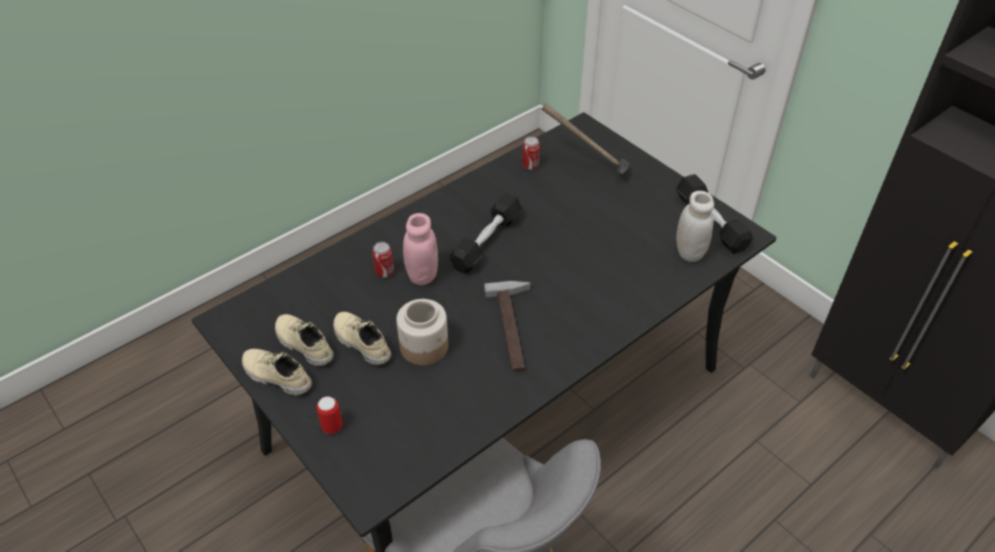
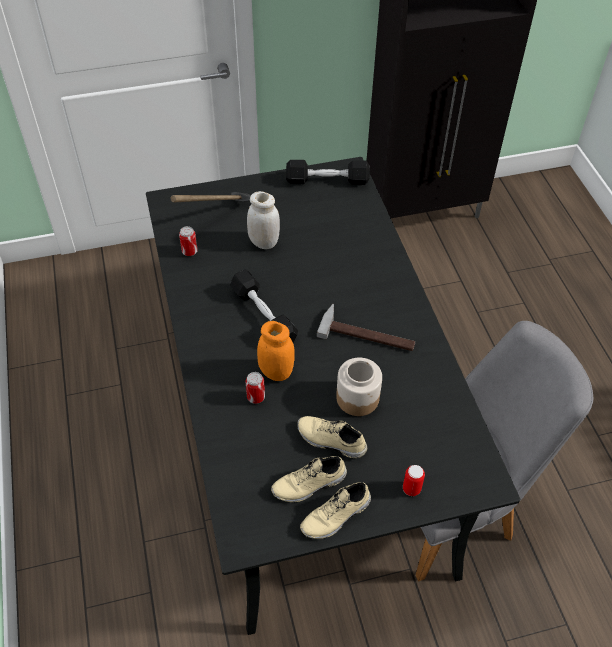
camera: 65 degrees left, 5 degrees up
beige shoe [333,312,392,365] -> beige shoe turned 45 degrees clockwise [297,416,368,458]
pink jar [403,213,438,285] -> orange jar [257,321,295,381]
white jar [676,191,714,262] -> white jar moved to [247,191,280,249]

